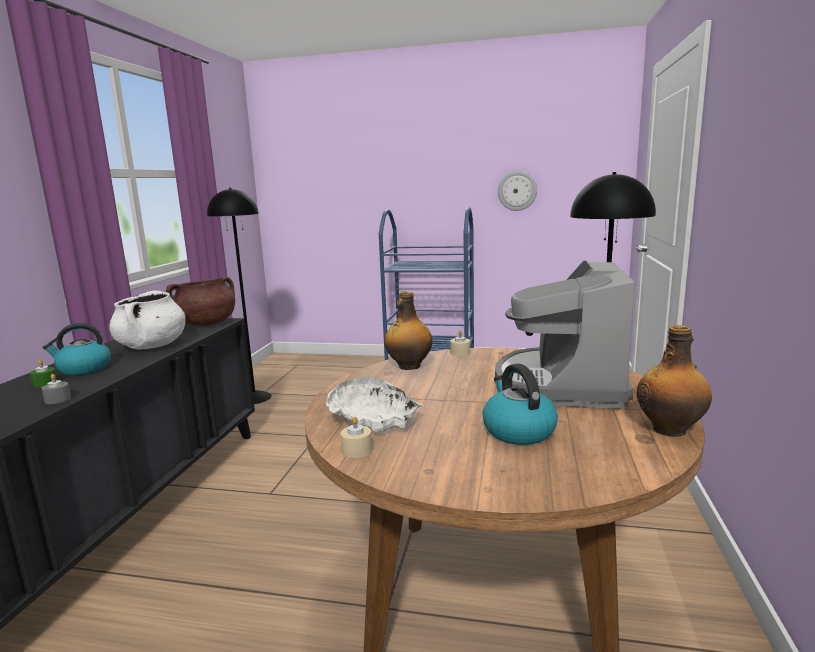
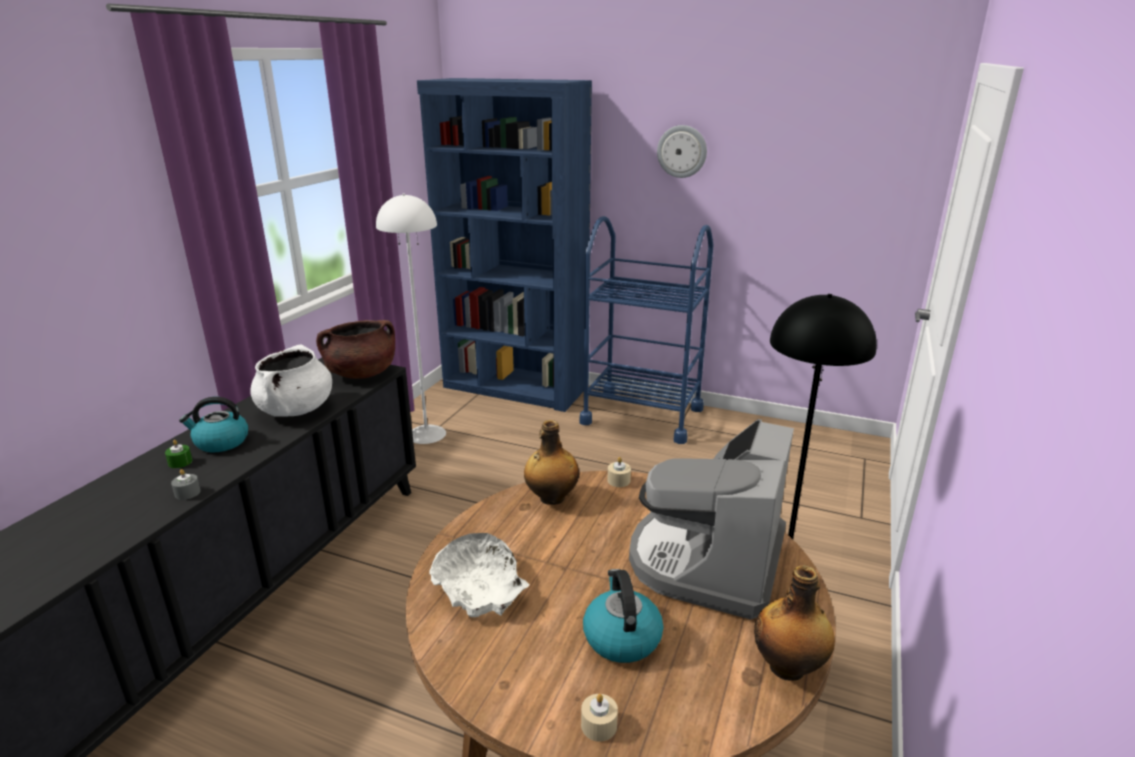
camera: 10 degrees right, 10 degrees up
black floor lamp [207,188,272,404] -> white floor lamp [376,194,446,444]
beige candle [340,417,372,458] -> beige candle moved to [581,694,618,742]
wall clock [498,171,537,211] -> wall clock moved to [657,125,707,178]
none -> blue bookcase [417,78,592,412]

